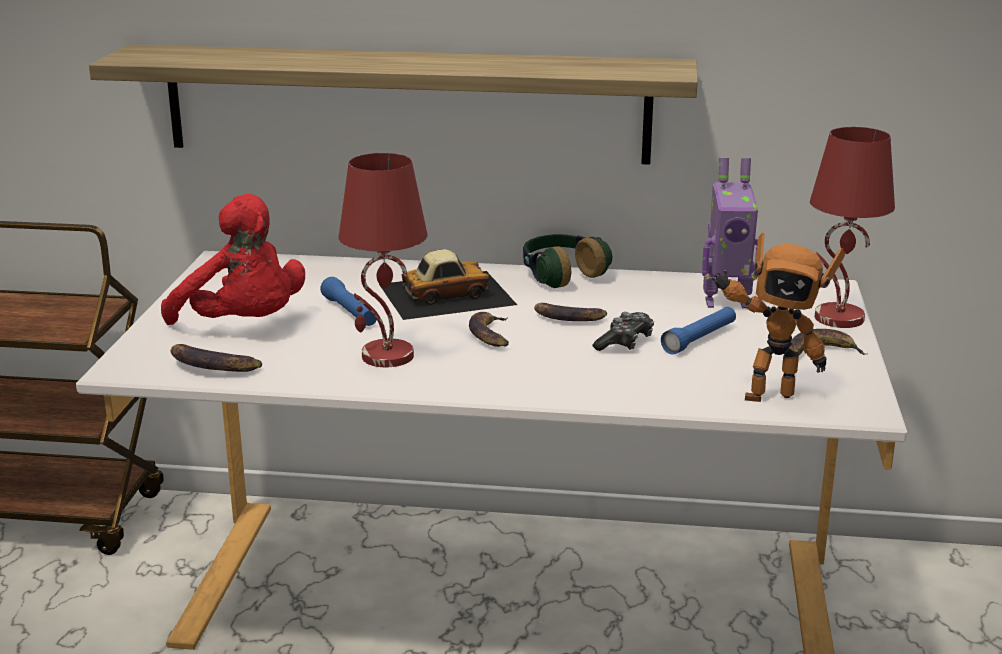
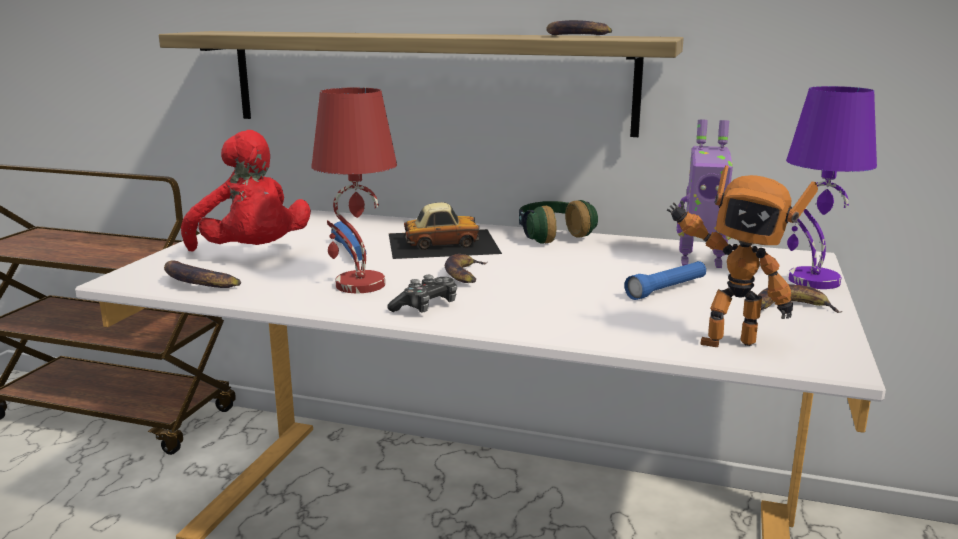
camera: 10 degrees right, 5 degrees down
banana [534,303,607,321] -> banana moved to [546,20,612,35]
game controller [593,312,654,351] -> game controller moved to [387,275,457,313]
red table lamp [810,127,895,328] -> purple table lamp [786,86,877,289]

